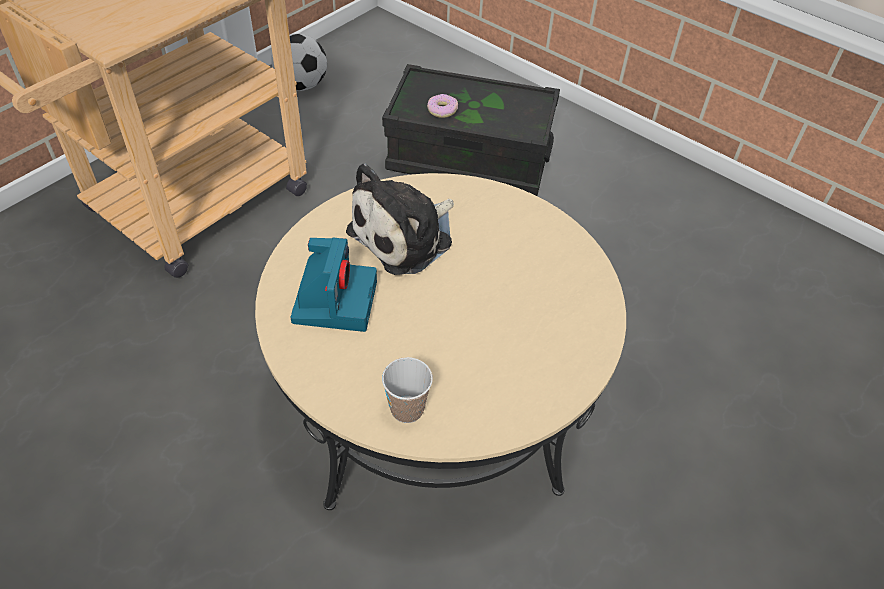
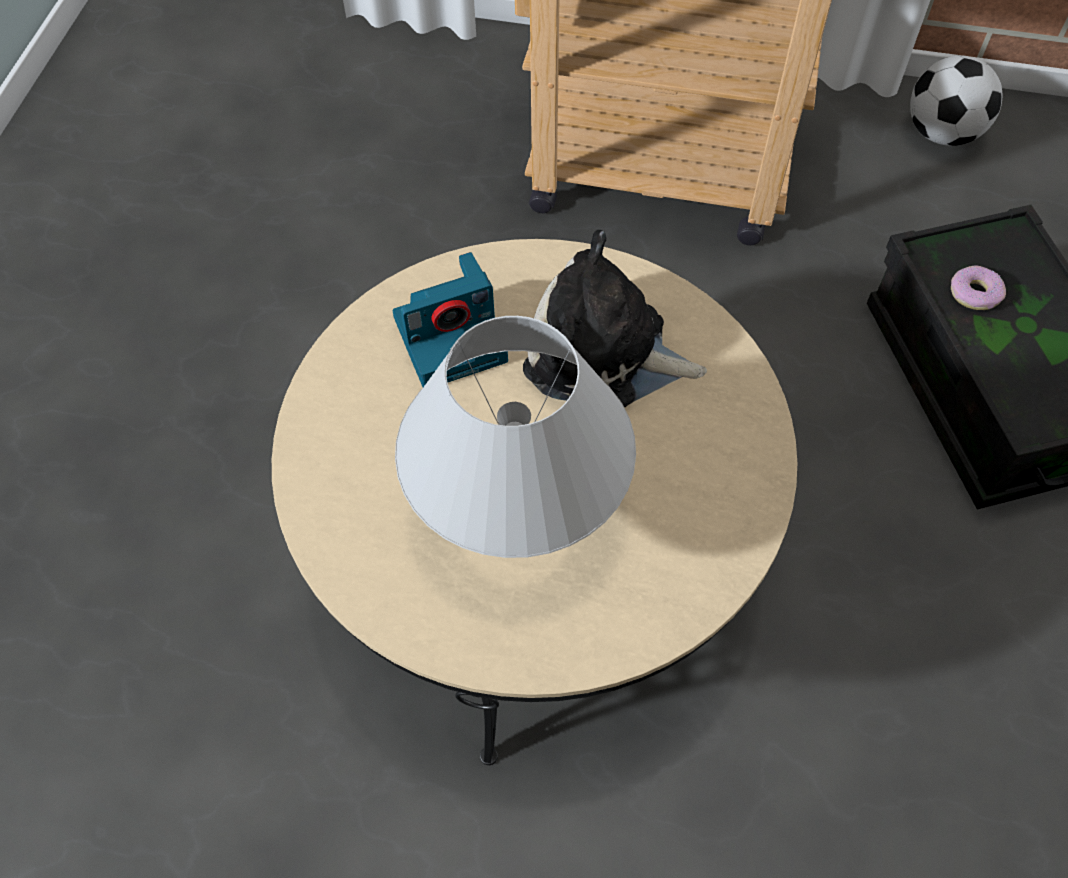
camera: 65 degrees right, 10 degrees up
cup [382,357,433,423] -> none
none -> white table lamp [395,316,636,558]

